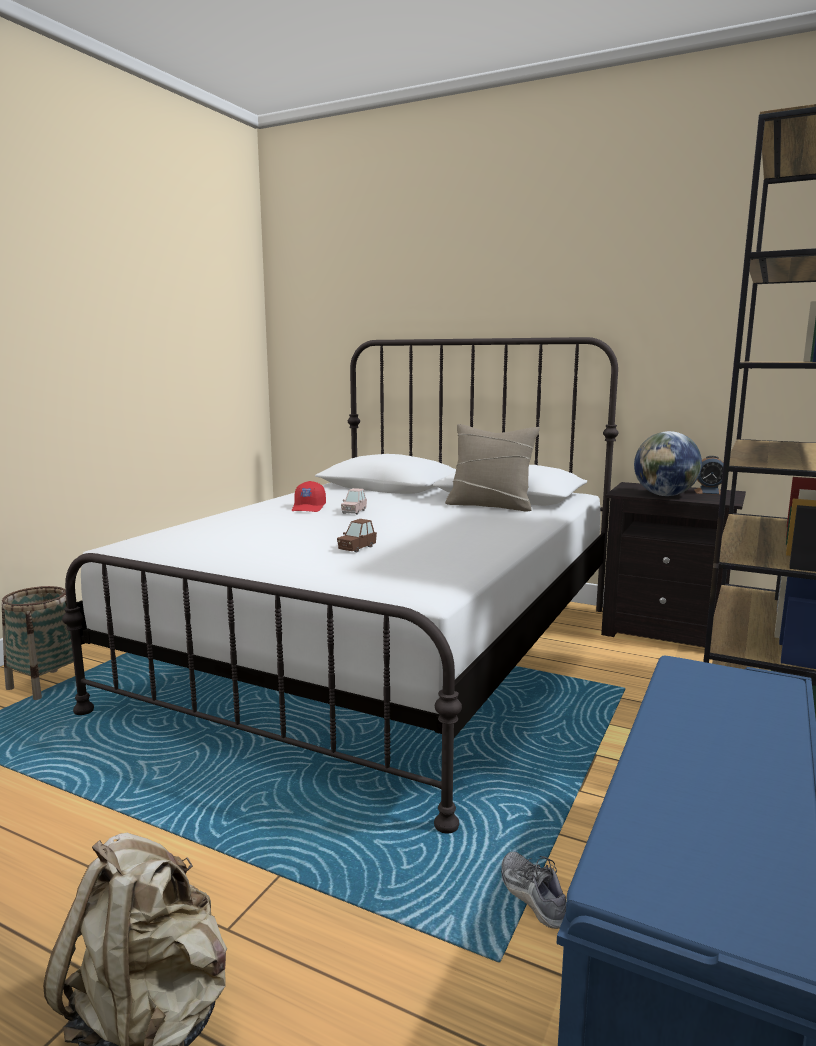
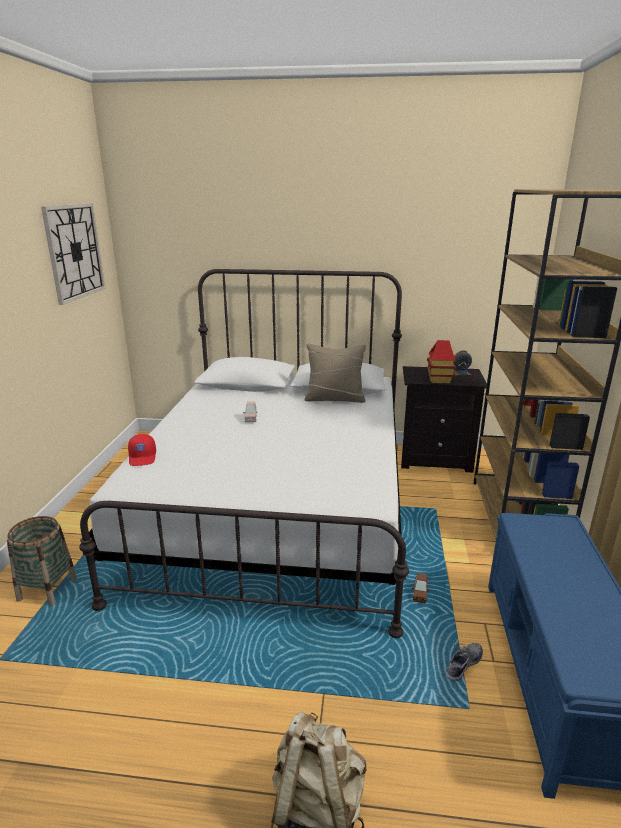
camera: 20 degrees left, 10 degrees up
red cap [292,481,326,512] -> red cap moved to [128,434,156,466]
brown toy car [337,519,377,552] -> brown toy car moved to [412,573,430,604]
shoe [501,852,566,929] -> shoe turned 90 degrees clockwise [446,641,483,681]
globe [634,431,702,496] -> toy house [427,340,456,383]
none -> wall clock [41,203,106,305]

